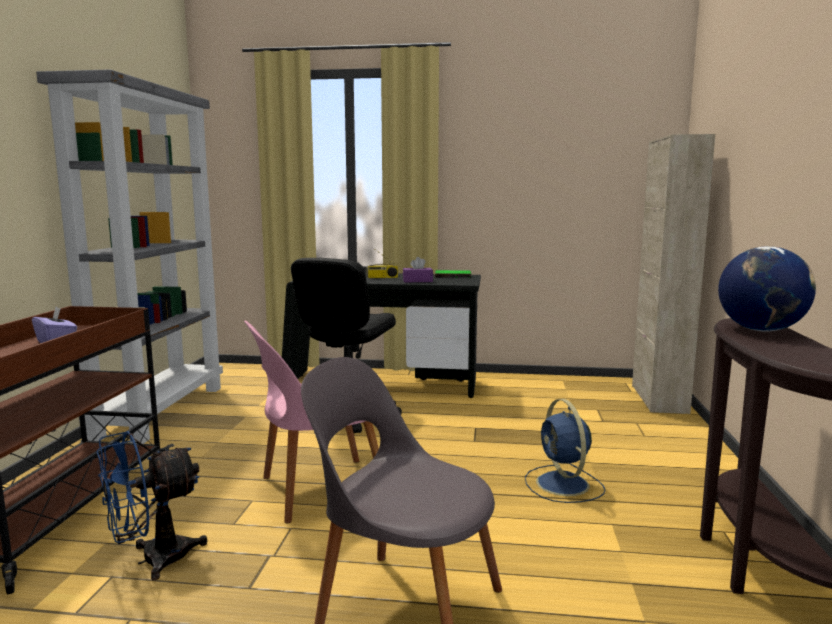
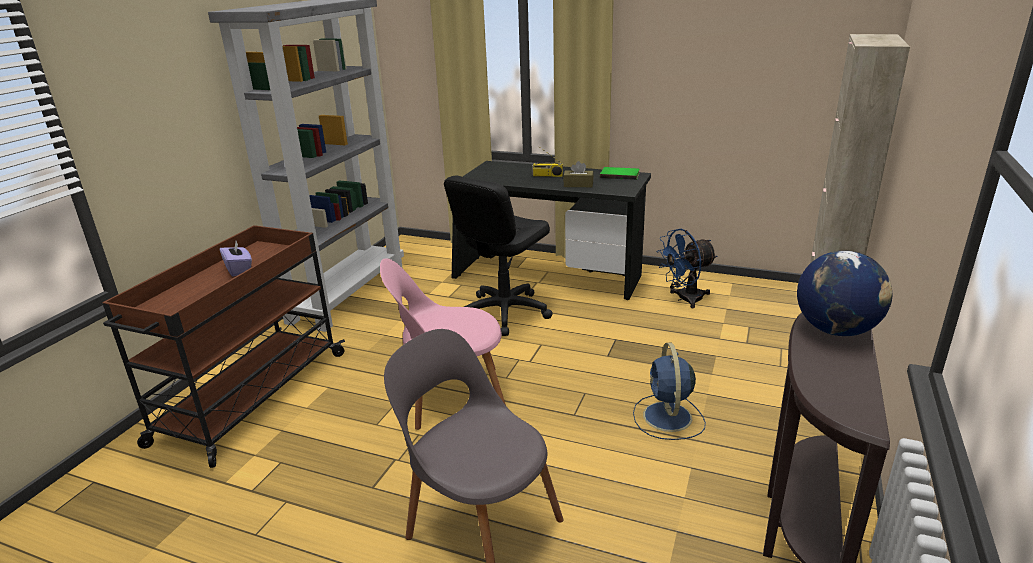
camera: 15 degrees right, 15 degrees up
blue fan [97,431,207,580] -> blue fan moved to [656,229,717,308]
purple tissue box [403,257,433,282] -> brown tissue box [563,161,594,187]

